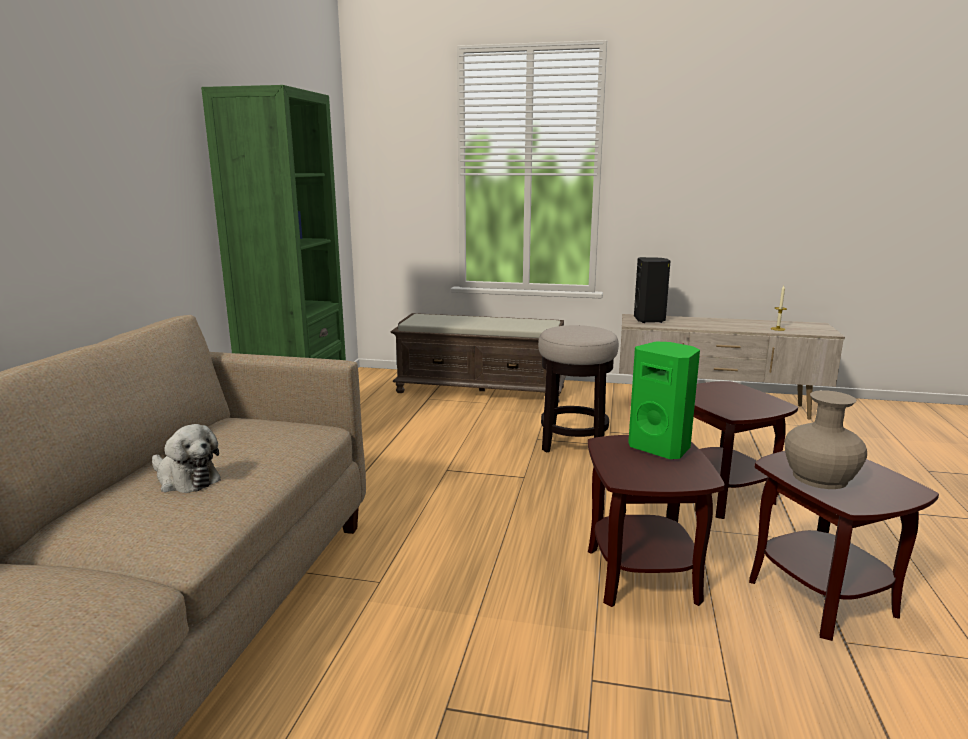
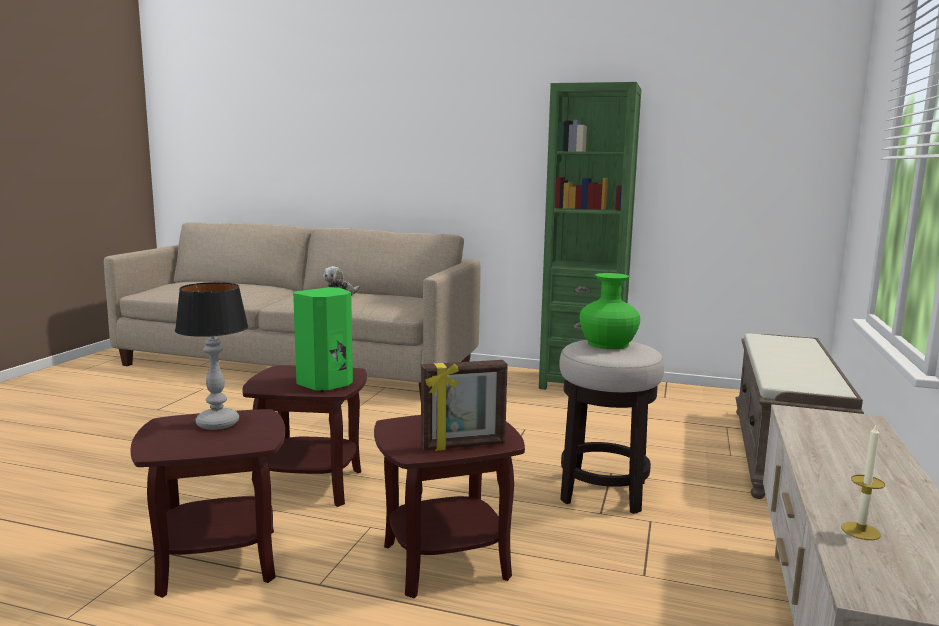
camera: 95 degrees right, 5 degrees down
black speaker [634,257,670,323] -> none
beige vase [784,390,867,489] -> table lamp [175,282,248,430]
none -> picture frame [421,360,508,451]
none -> green vase [579,273,640,349]

